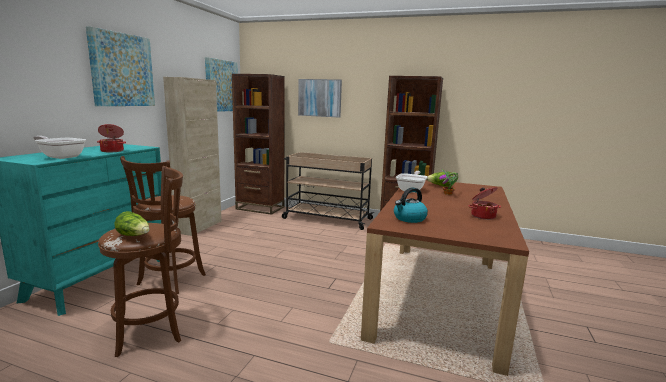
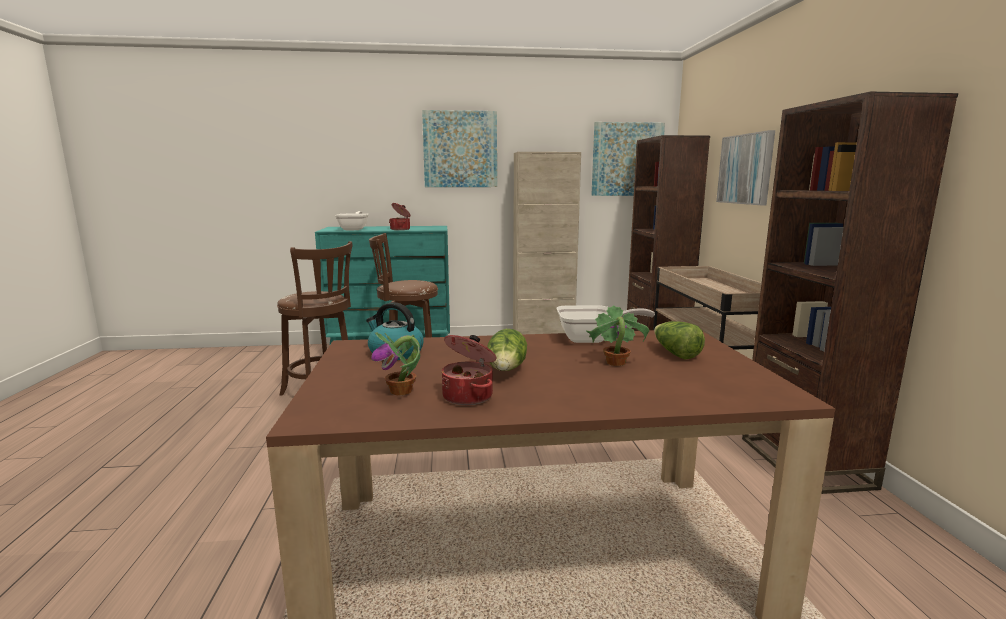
camera: 65 degrees right, 0 degrees up
lettuce [115,211,150,236] -> lettuce moved to [487,329,527,371]
none -> potted plant [371,332,420,395]

